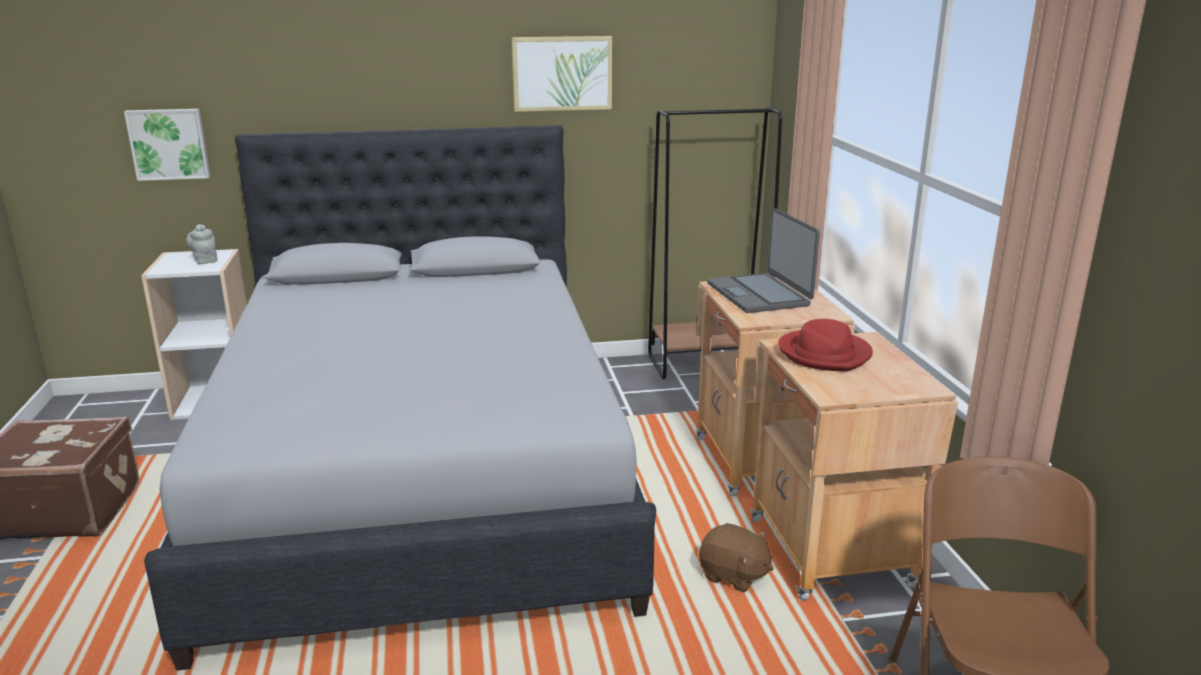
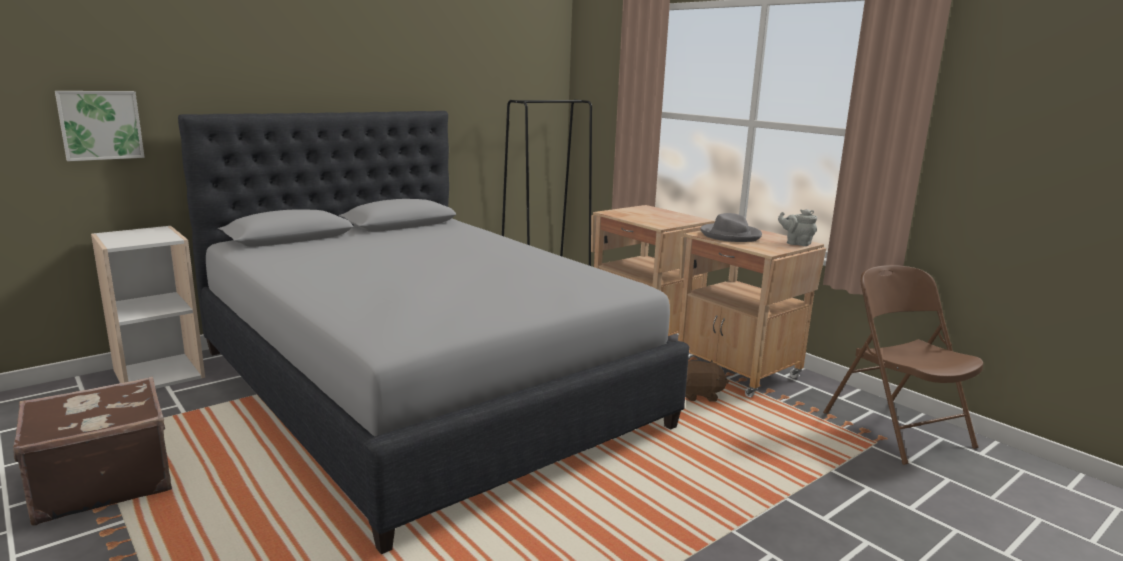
camera: 30 degrees left, 5 degrees down
grey teapot [186,224,218,264] -> grey teapot moved to [778,209,817,246]
picture [512,36,612,112] -> none
laptop [708,208,820,313] -> none
red hat [778,319,873,372] -> grey hat [700,213,762,242]

